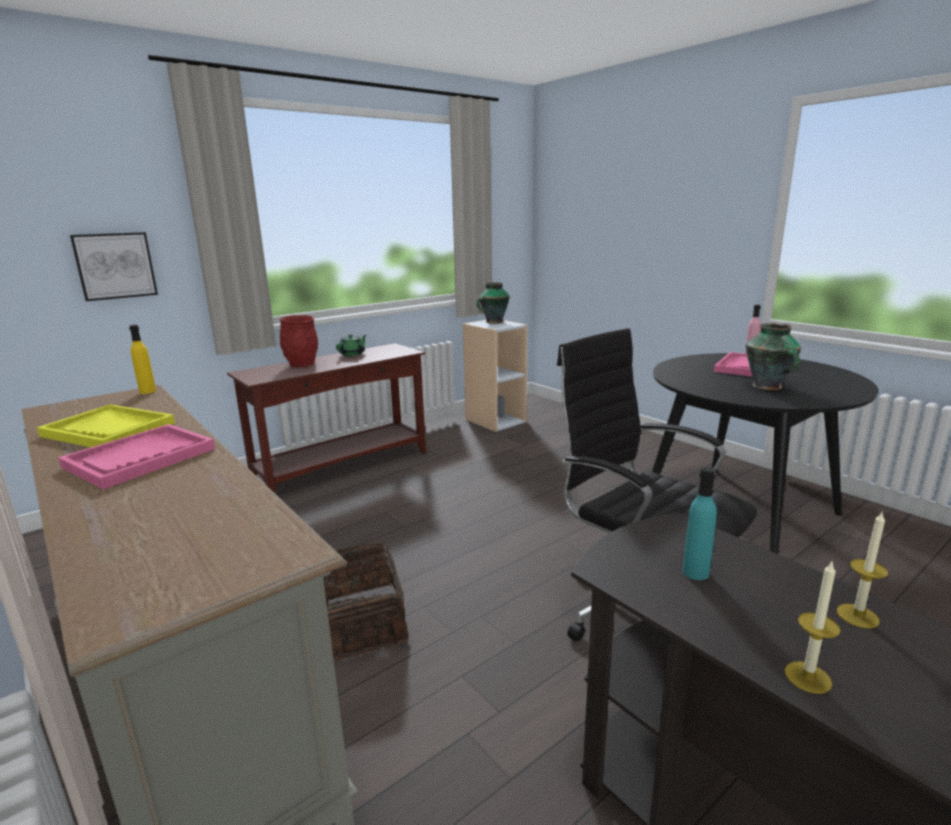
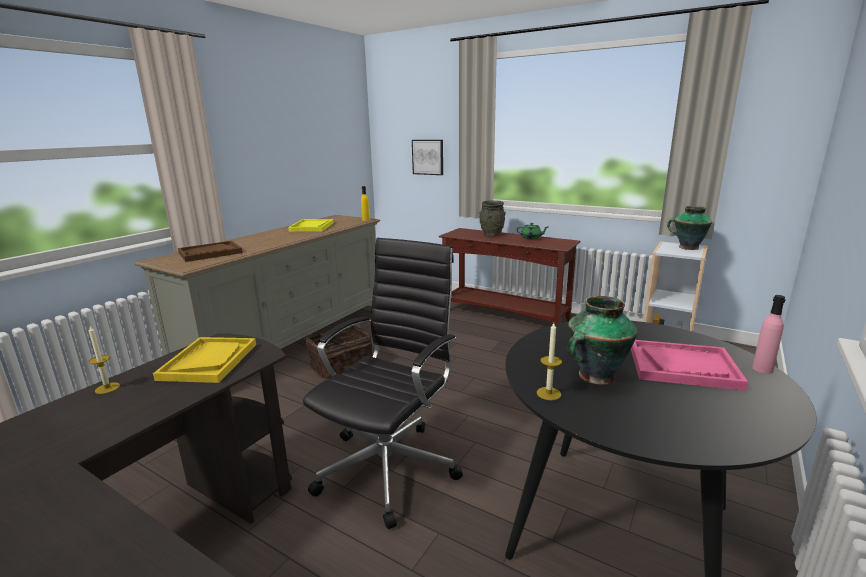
camera: 70 degrees right, 0 degrees up
pink tray [58,424,215,489] -> none
red vase [280,315,318,367] -> grey vase [480,200,506,236]
turquoise bottle [683,467,717,580] -> yellow tray [153,337,256,383]
candle [837,510,888,629] -> candle moved to [537,323,562,400]
none -> brown tray [178,241,243,262]

